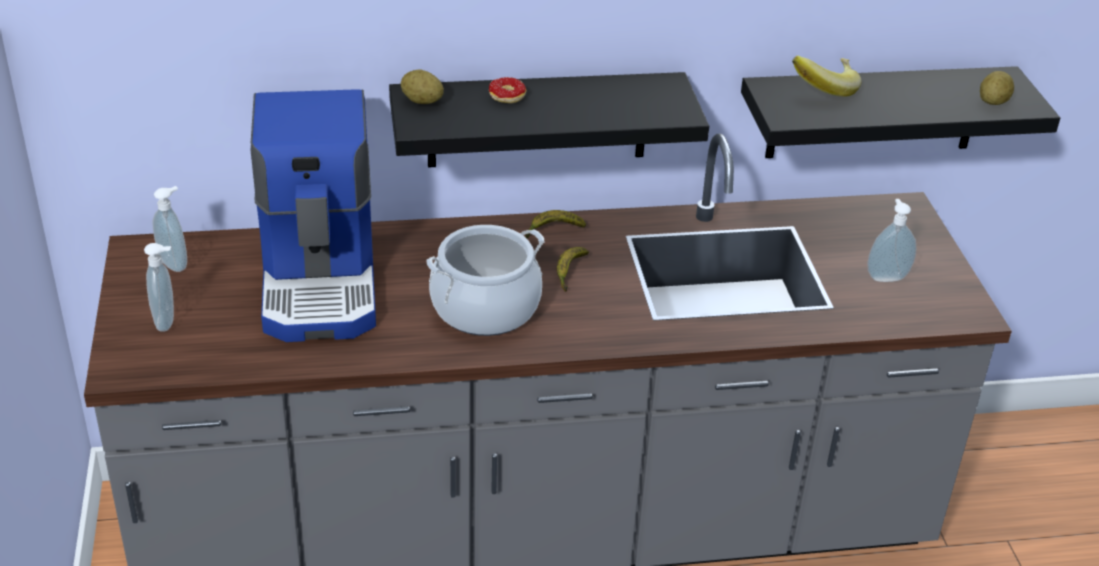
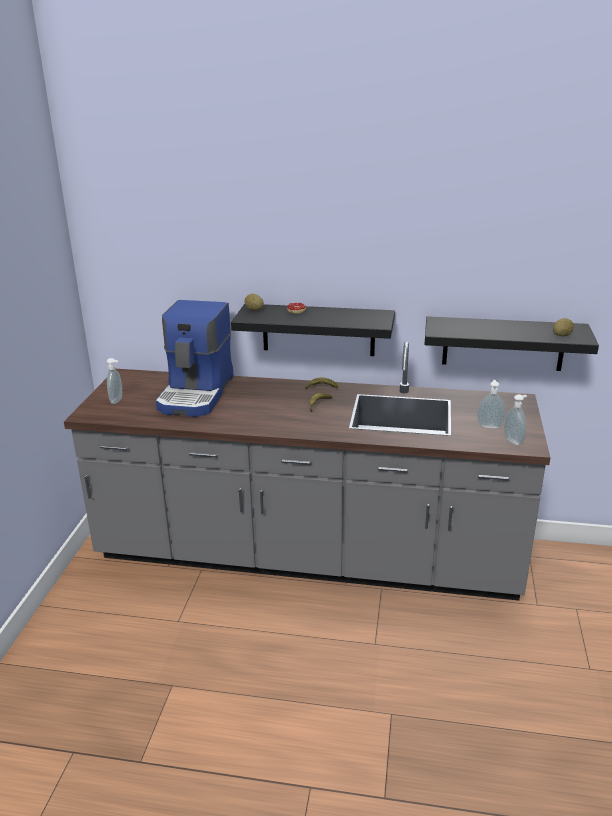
camera: 20 degrees right, 10 degrees down
soap dispenser [152,186,187,272] -> soap dispenser moved to [504,394,527,445]
cooking pot [427,225,545,336] -> none
banana [792,56,861,97] -> none

